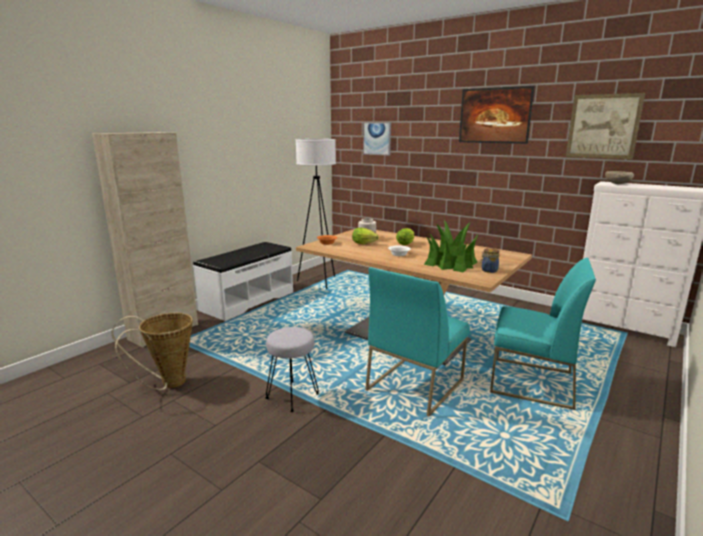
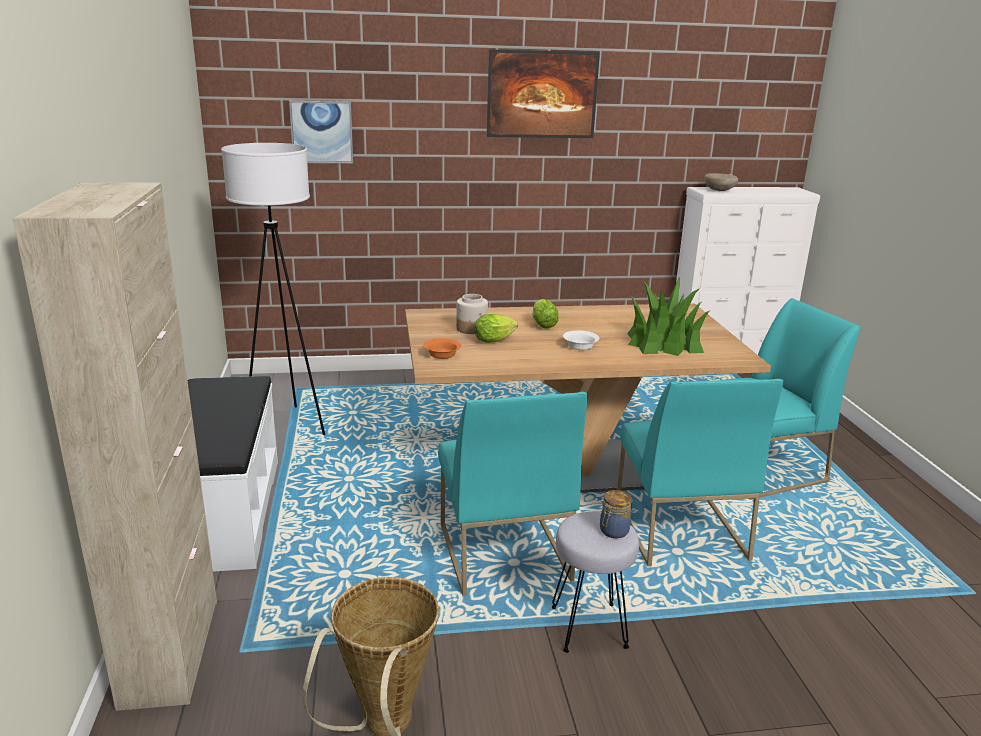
camera: 45 degrees left, 5 degrees up
jar [480,248,500,273] -> jar moved to [600,490,632,539]
picture [566,93,645,159] -> none
none -> turquoise chair [438,392,588,596]

